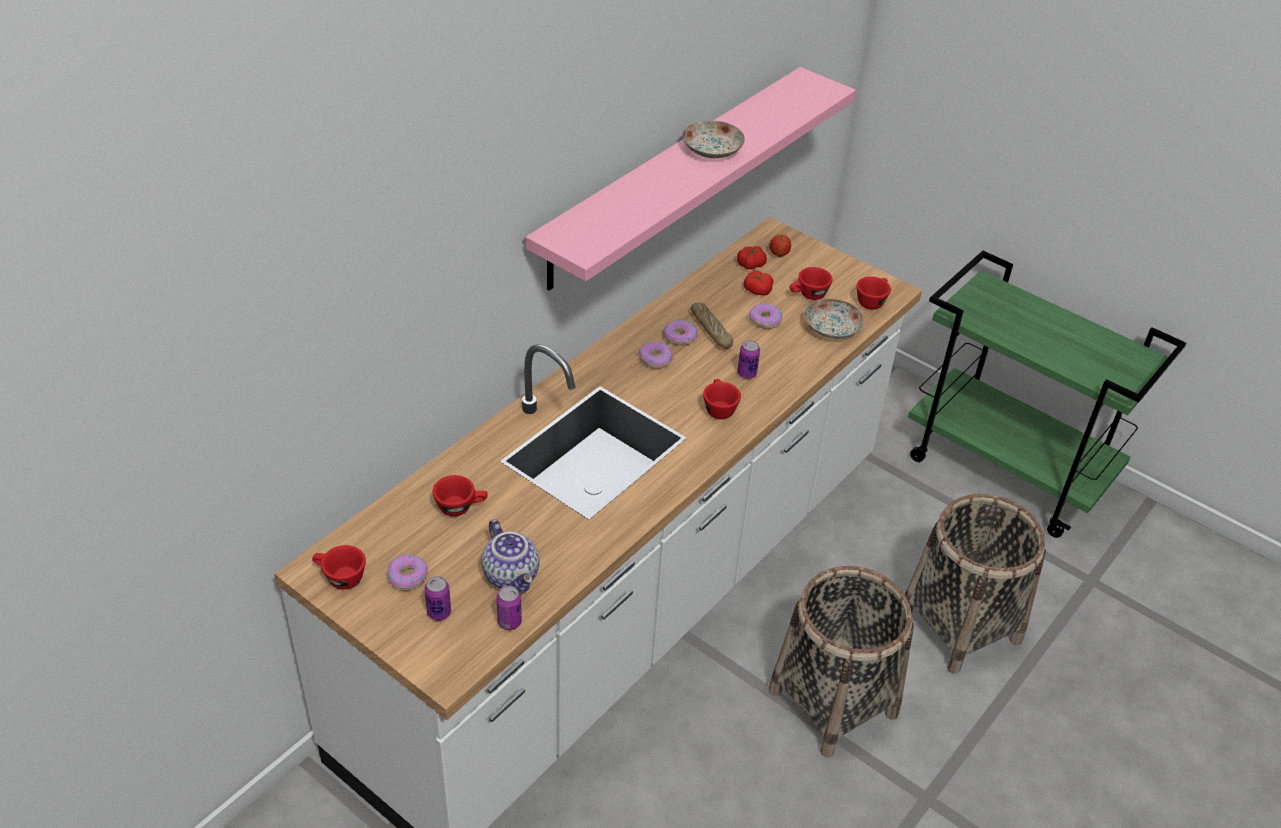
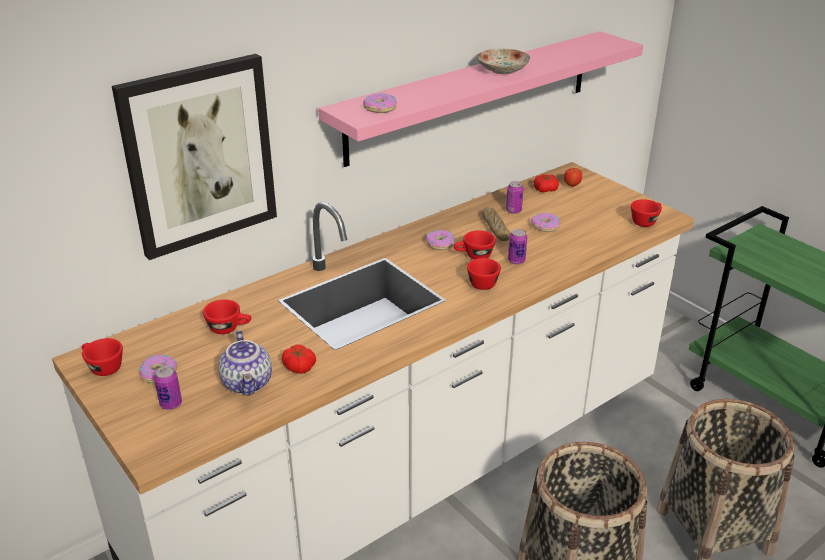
camera: 15 degrees right, 10 degrees down
can [496,586,522,630] -> can moved to [506,181,524,214]
donut [664,320,698,345] -> donut moved to [363,93,397,113]
tomato [744,271,773,296] -> tomato moved to [282,344,316,374]
red cup [790,267,833,300] -> red cup moved to [454,230,496,259]
plate [804,299,864,339] -> none
none -> picture [112,54,277,260]

